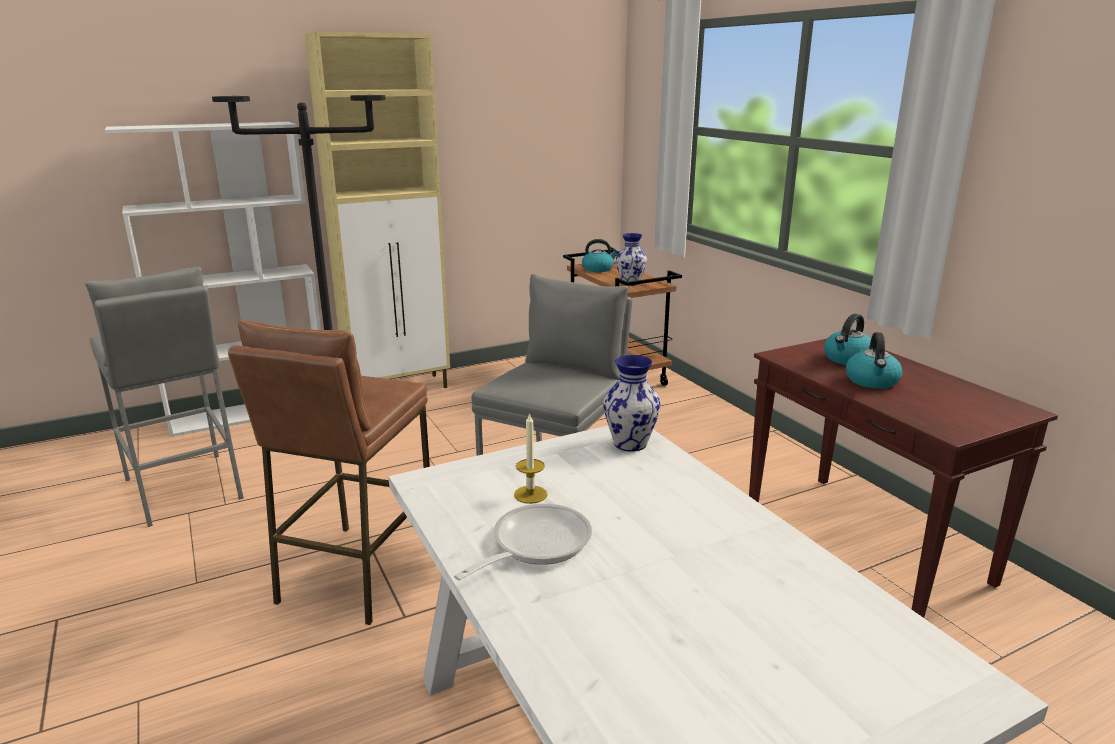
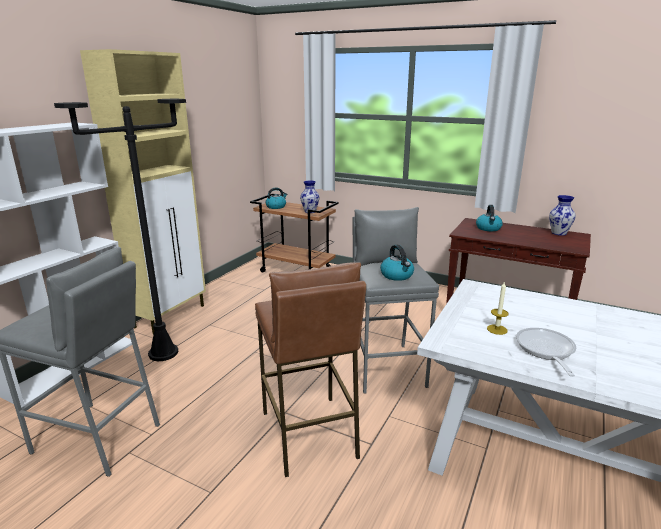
camera: 35 degrees left, 0 degrees up
vase [603,355,661,452] -> vase moved to [549,195,576,236]
kettle [846,332,902,389] -> kettle moved to [380,245,414,281]

